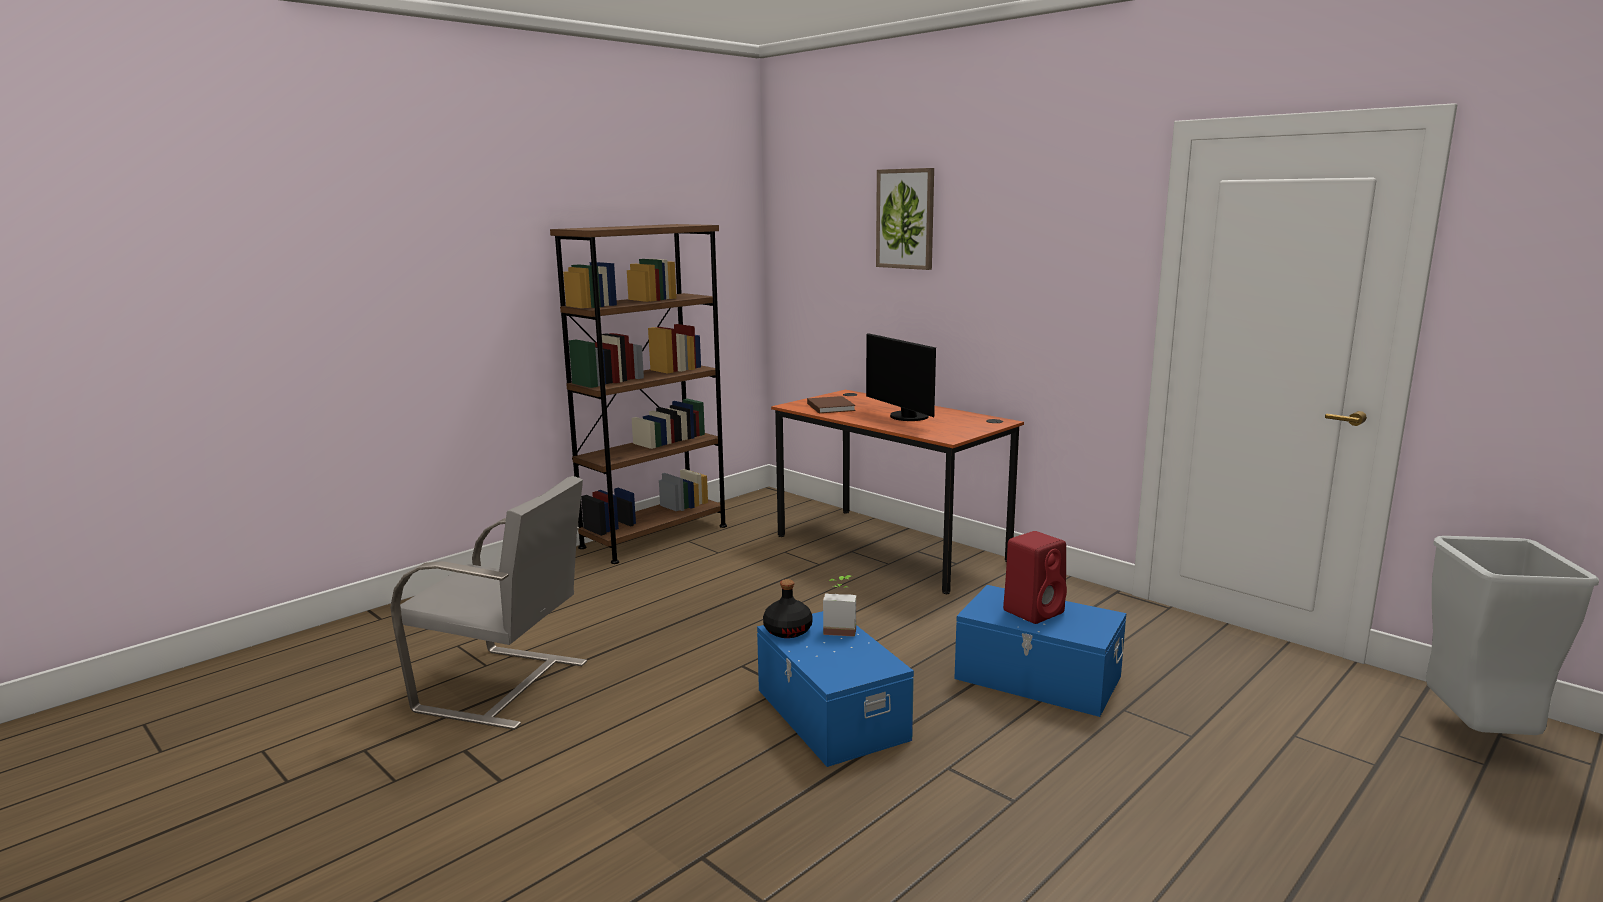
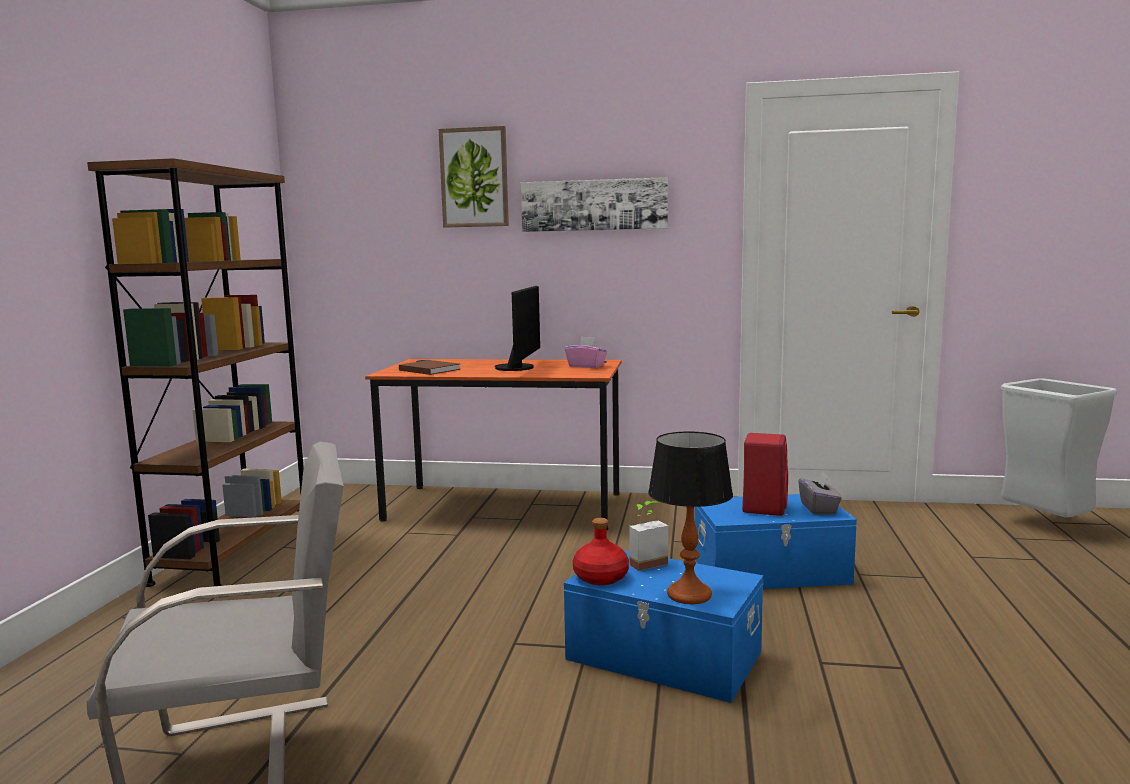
camera: 35 degrees left, 5 degrees down
black bottle [763,579,813,638] -> red bottle [573,518,629,585]
monitor [866,333,936,421] -> monitor turned 105 degrees counterclockwise [494,286,540,371]
none -> picture [521,177,668,232]
none -> pink tissue box [565,337,607,368]
none -> table lamp [648,431,733,604]
none -> grey tissue box [798,471,842,515]

